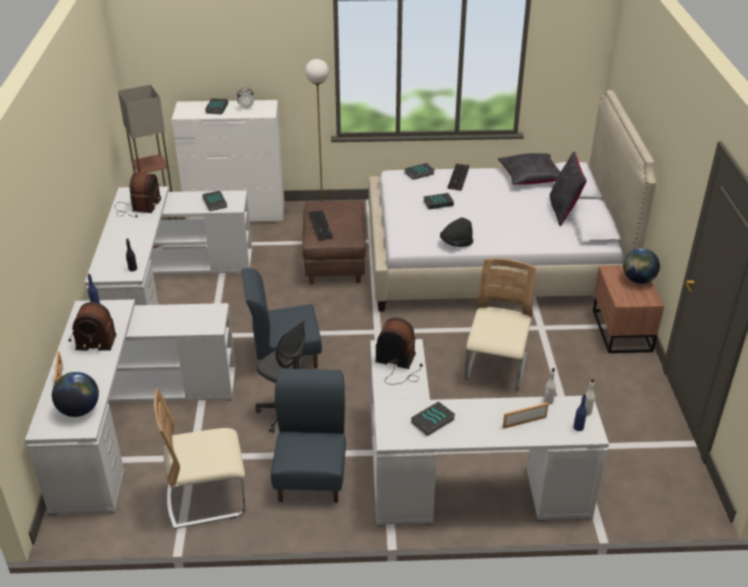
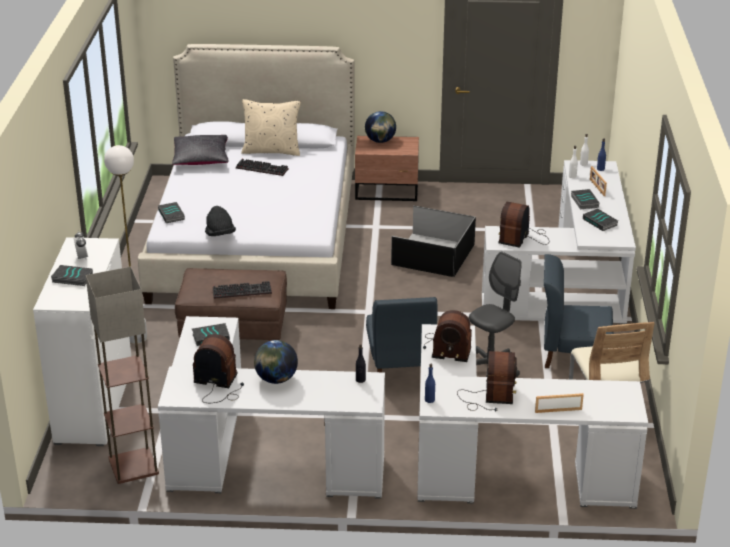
camera: 85 degrees left, 5 degrees down
globe [52,372,99,417] -> globe moved to [254,340,298,384]
book [423,193,454,210] -> book moved to [571,189,599,209]
black hat [440,218,473,247] -> black hat moved to [205,206,236,236]
keyboard [447,163,469,190] -> keyboard moved to [236,159,289,176]
beige chair [464,259,536,390] -> black storage box [391,206,476,277]
black pillow [549,152,587,226] -> beige pillow [241,99,301,156]
none -> radio [423,310,472,362]

